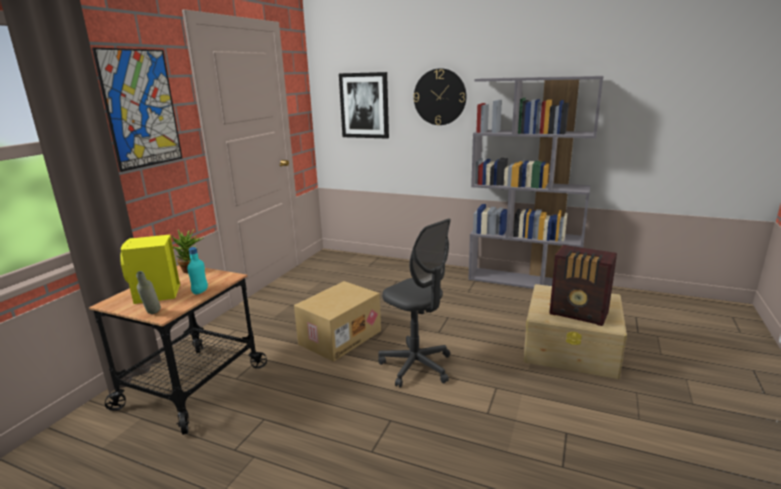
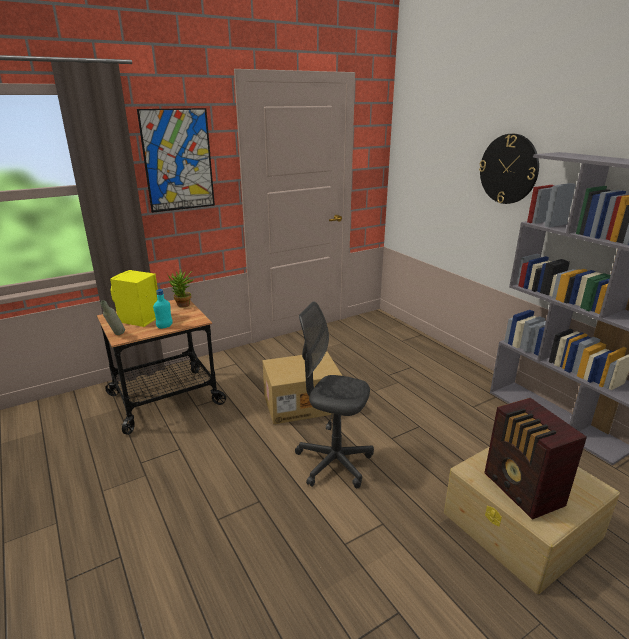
camera: 35 degrees right, 5 degrees up
picture [339,72,389,139] -> none
grey office chair [378,219,451,388] -> grey office chair turned 120 degrees clockwise [295,301,374,488]

